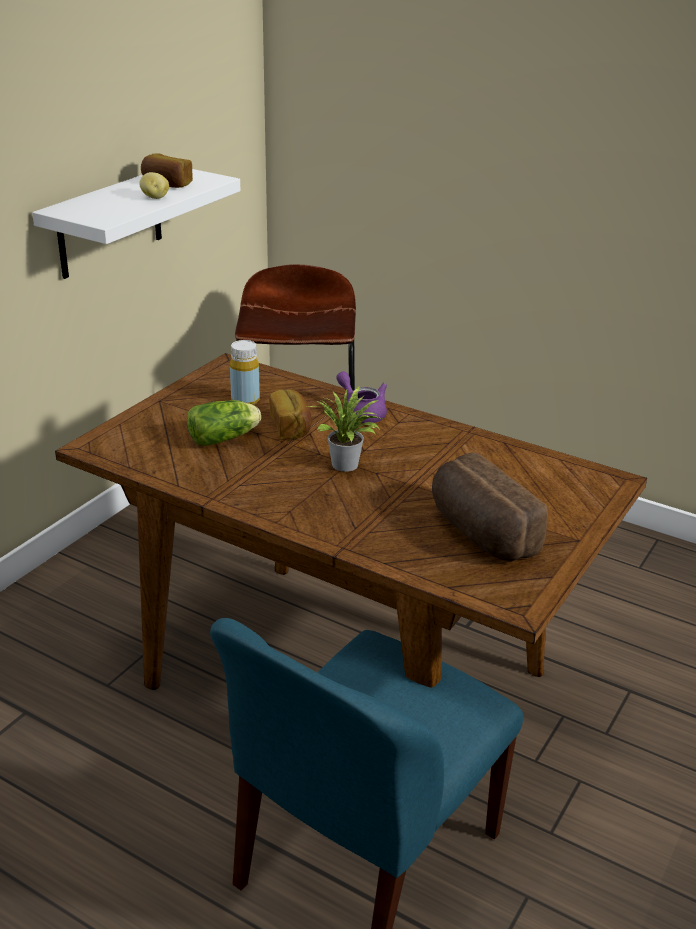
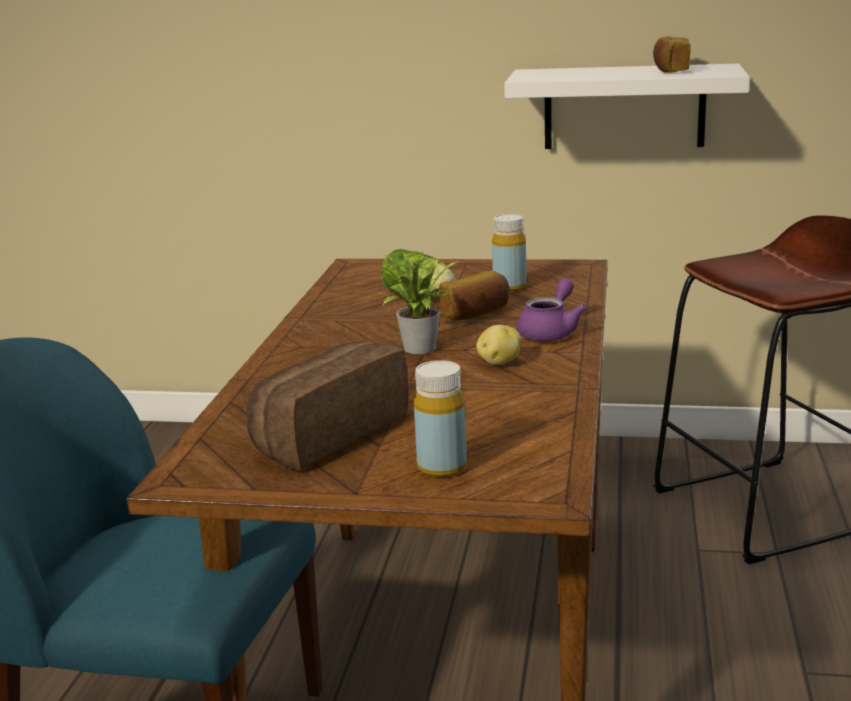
camera: 70 degrees right, 10 degrees down
potato [139,172,169,199] -> potato moved to [476,325,521,365]
none -> yellow bottle [414,360,467,478]

